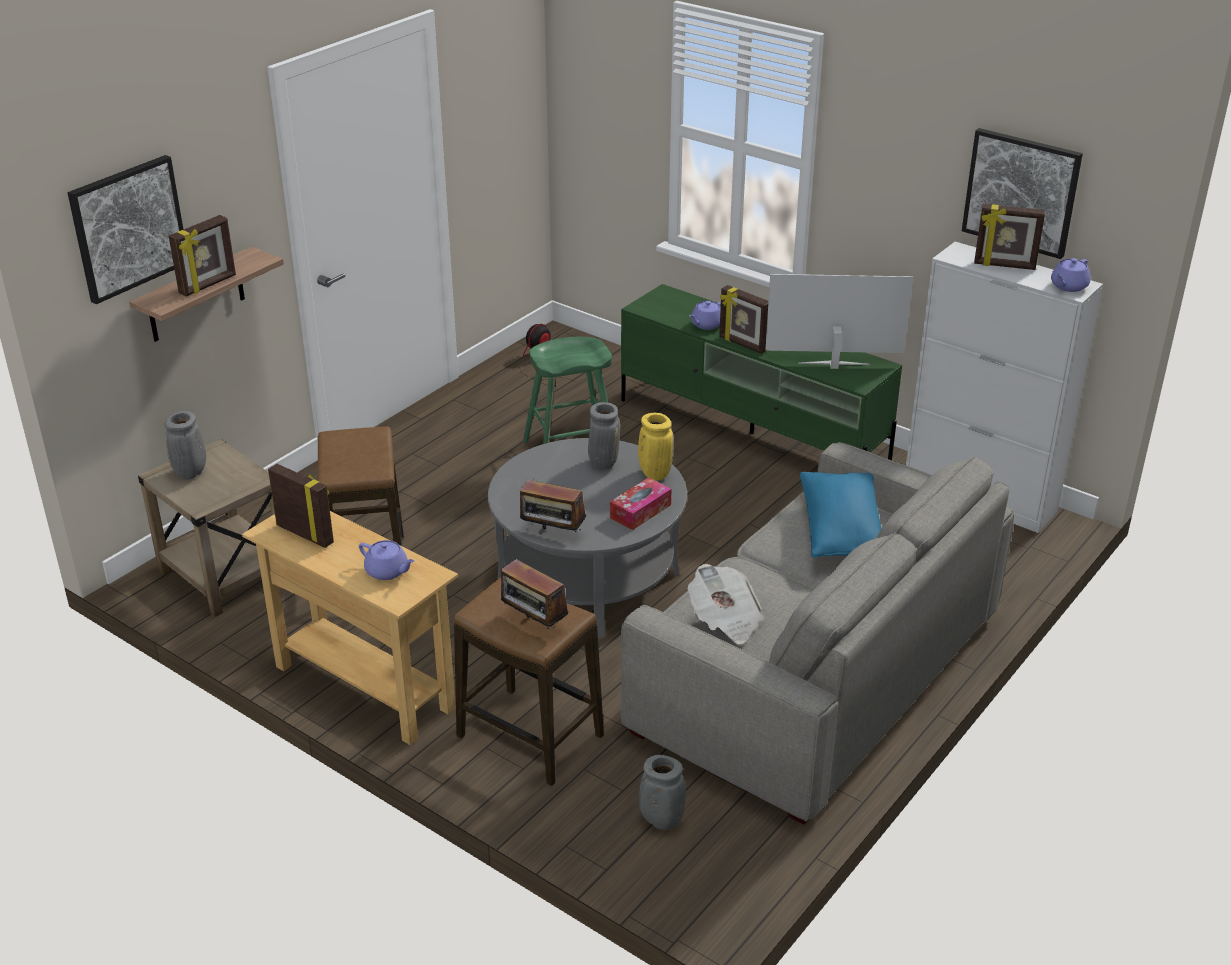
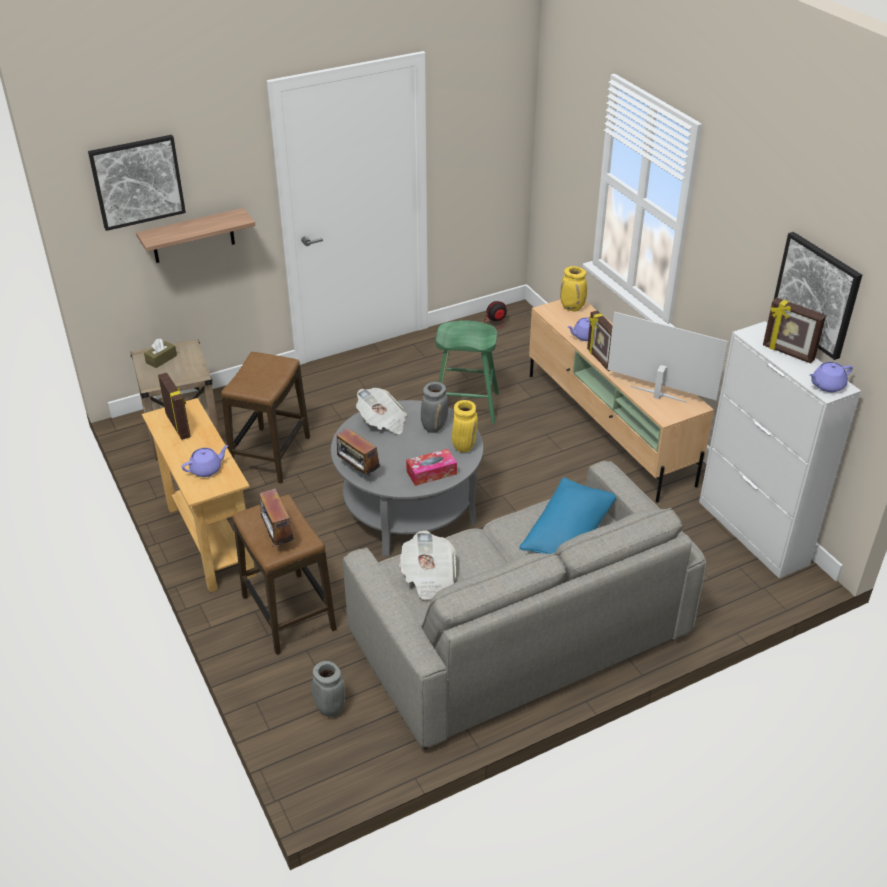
camera: 25 degrees right, 5 degrees up
grey vase [165,411,206,479] -> brown tissue box [144,339,177,368]
picture frame [169,215,236,297] -> none
purple teapot [359,540,415,580] -> purple teapot turned 90 degrees counterclockwise [182,445,228,477]
green tv stand [621,284,902,460] -> beige tv stand [529,300,714,503]
none -> newspaper [356,388,407,434]
none -> yellow vase [560,266,587,311]

